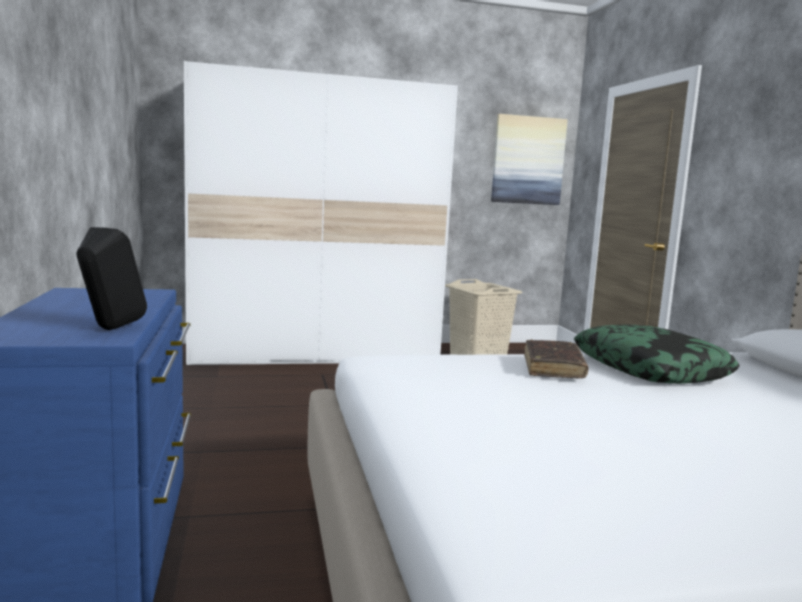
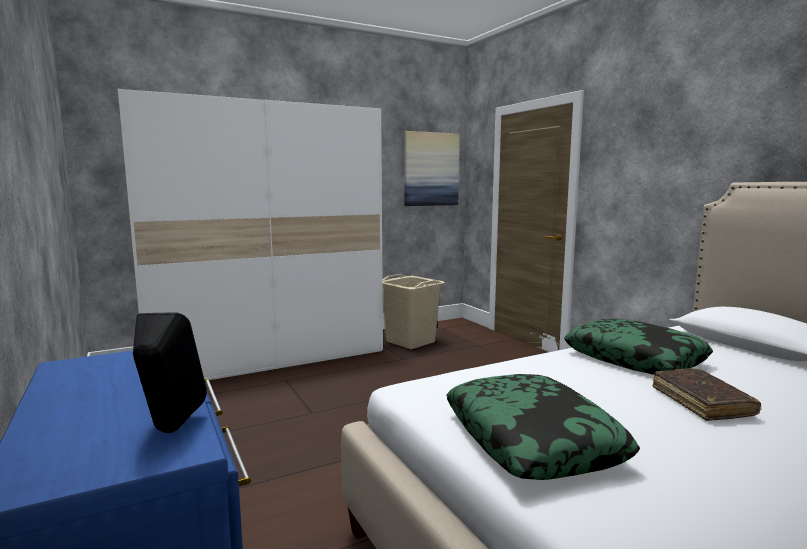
camera: 15 degrees left, 0 degrees up
brown book [524,340,589,379] -> brown book moved to [652,368,761,421]
none -> pillow [446,374,640,480]

